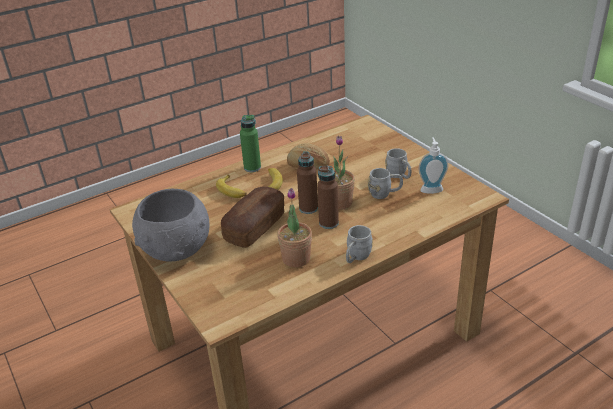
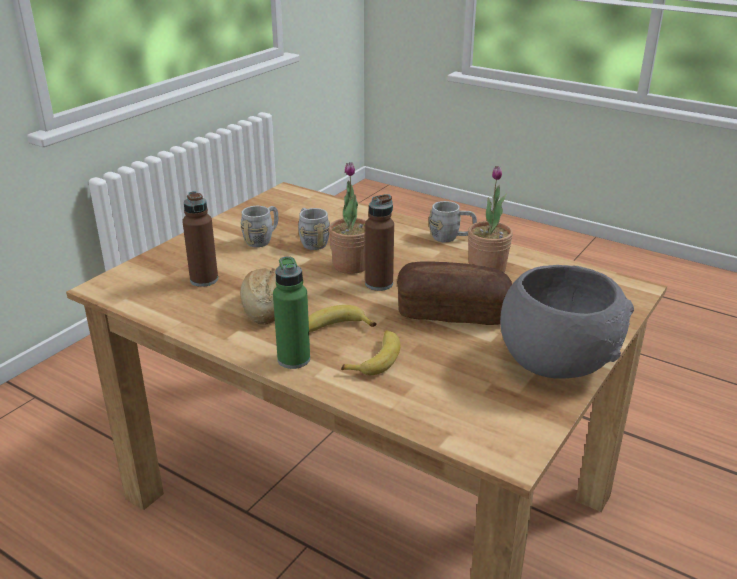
camera: 115 degrees left, 5 degrees down
brown bottle [317,166,339,229] -> brown bottle moved to [182,191,218,287]
soap dispenser [419,137,449,194] -> none

